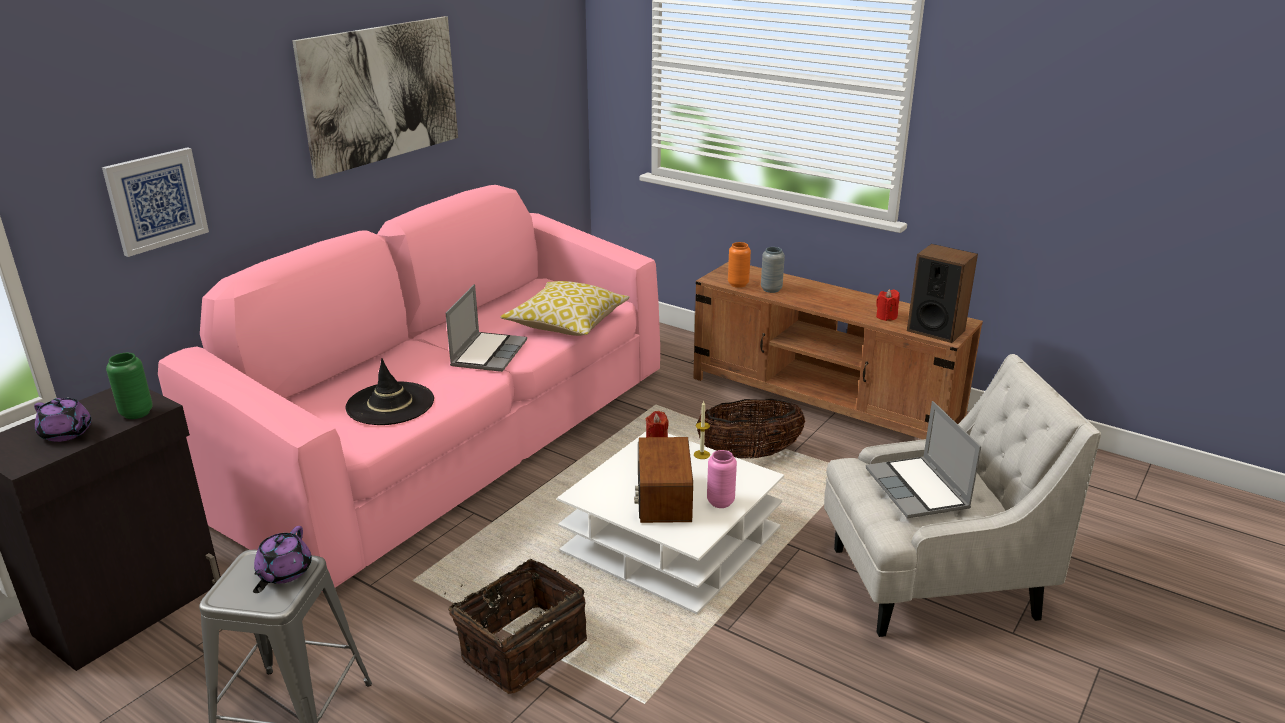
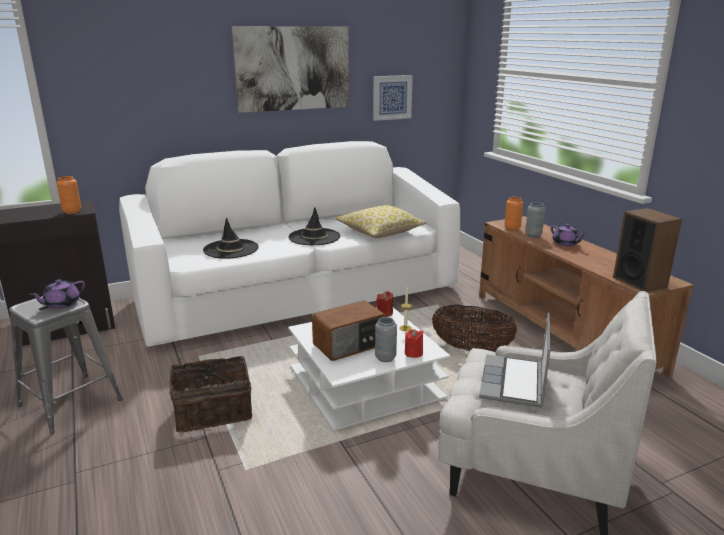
camera: 30 degrees right, 5 degrees down
purple teapot [34,398,92,442] -> purple teapot moved to [551,224,586,246]
picture [102,147,209,257] -> picture moved to [373,75,413,121]
green vase [106,353,153,419] -> orange vase [57,176,81,214]
pink sofa [158,185,660,592] -> white sofa [119,141,460,347]
laptop [446,284,527,372] -> black hat [288,207,340,245]
radio [634,437,693,523] -> radio turned 150 degrees counterclockwise [312,300,386,361]
pink vase [707,450,737,508] -> grey vase [375,317,397,362]
red candle [876,289,900,321] -> red candle moved to [405,329,423,358]

